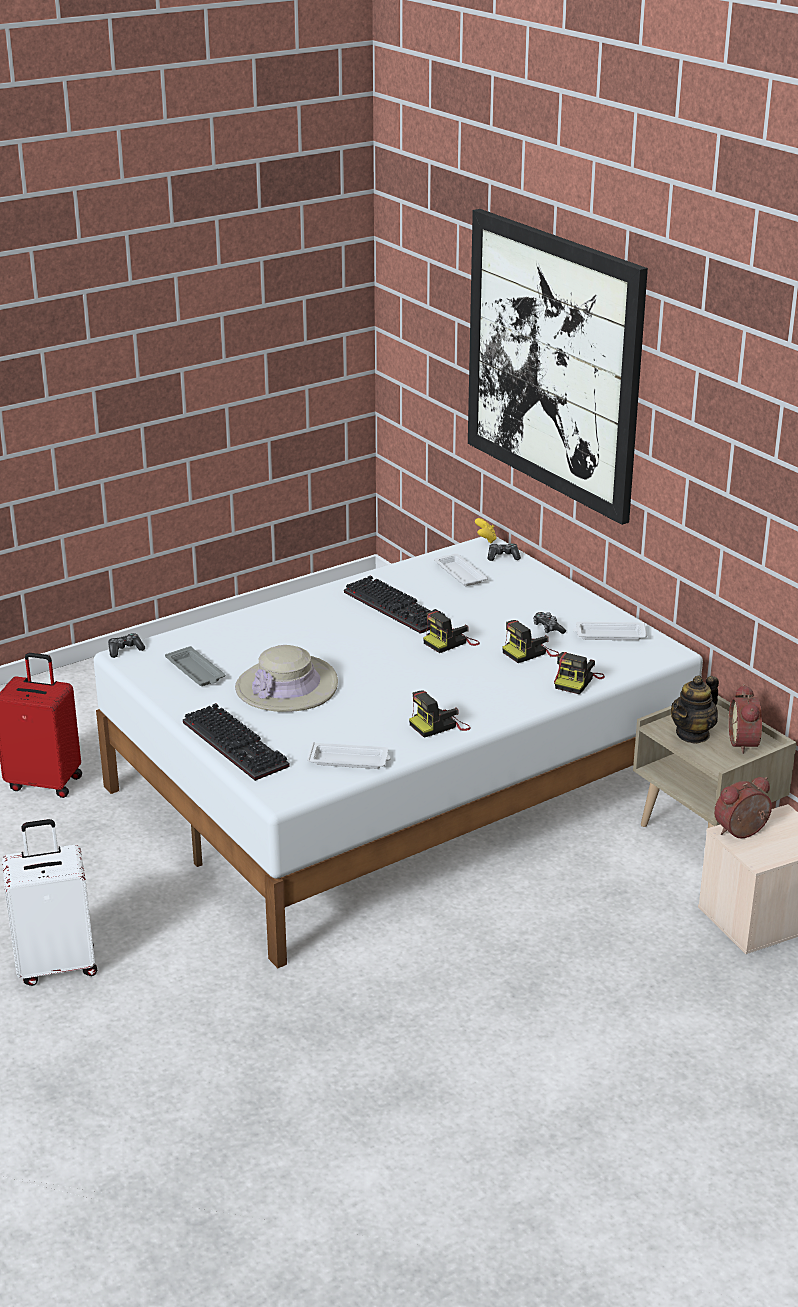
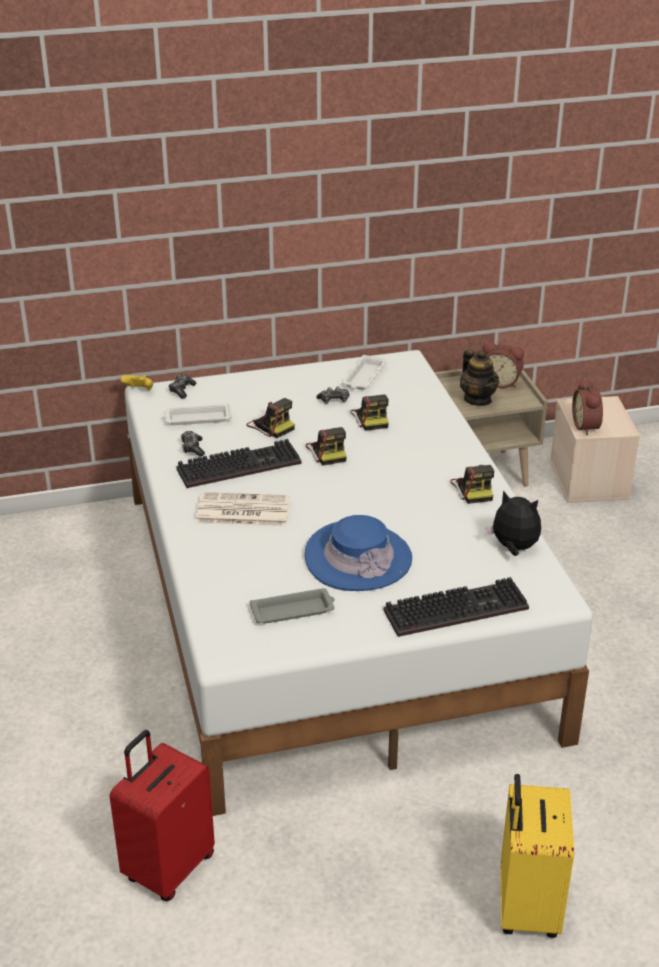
camera: 70 degrees left, 5 degrees up
white suitcase [2,819,97,986] -> yellow suitcase [500,774,574,938]
game controller [108,633,145,658] -> game controller moved to [181,431,205,456]
beige hat [235,645,338,712] -> blue hat [305,515,412,591]
white tray [307,742,391,769] -> plush toy [485,490,541,556]
picture [468,209,648,525] -> none
camera [554,652,605,694] -> camera moved to [247,398,295,438]
none -> newspaper [196,492,290,526]

